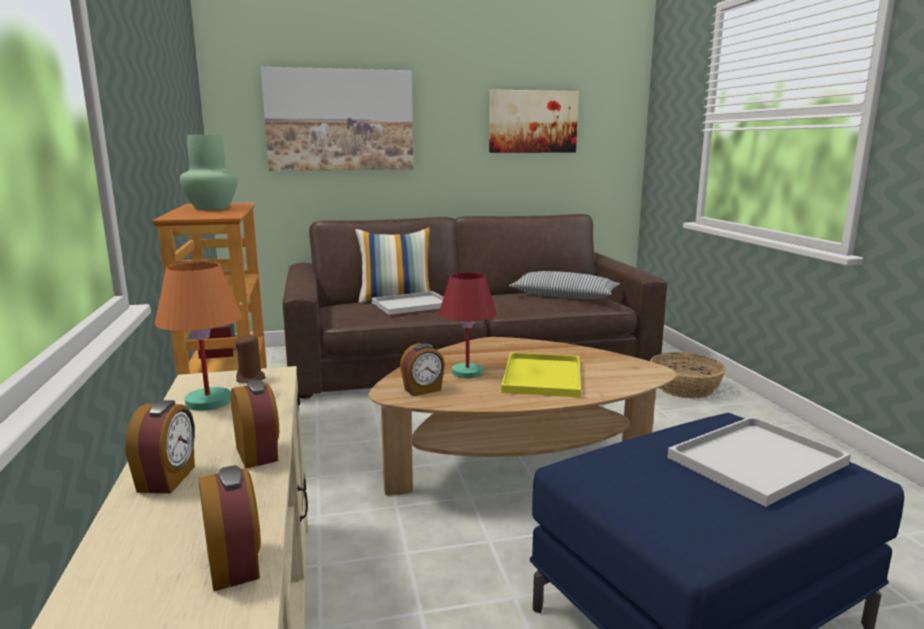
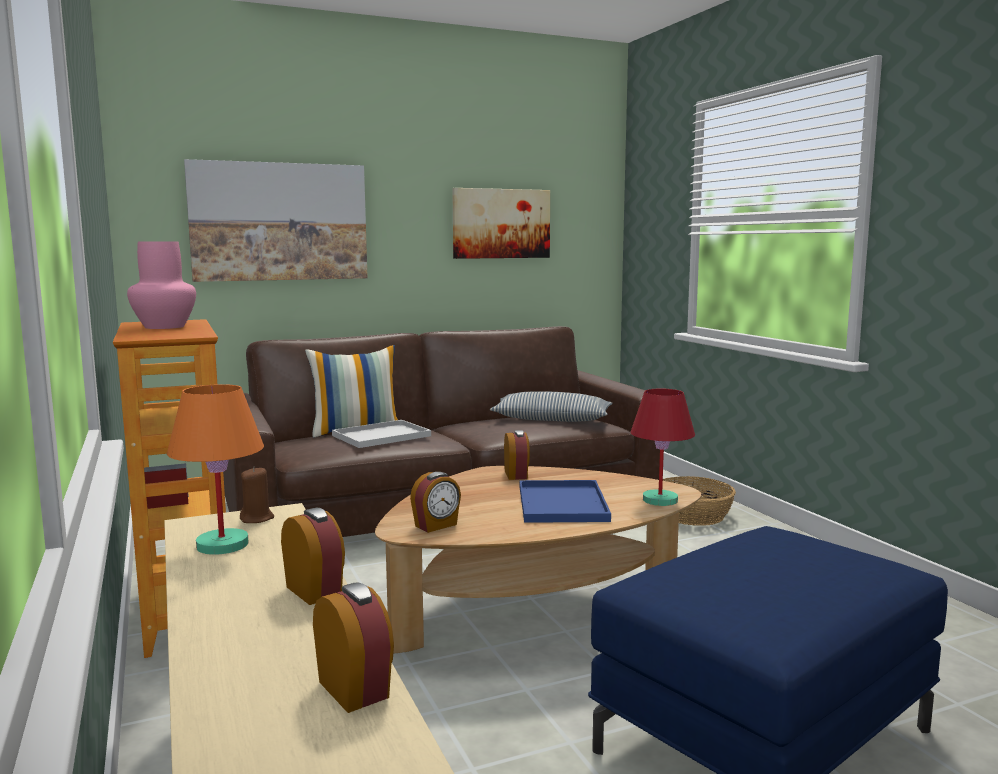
camera: 10 degrees left, 5 degrees down
alarm clock [125,400,195,493] -> alarm clock moved to [504,430,530,480]
green vase [180,135,238,210] -> pink vase [127,241,196,329]
red table lamp [439,272,496,378] -> red table lamp moved to [631,389,695,506]
yellow tray [501,352,581,398] -> blue tray [520,480,611,523]
white tray [667,416,851,507] -> none

